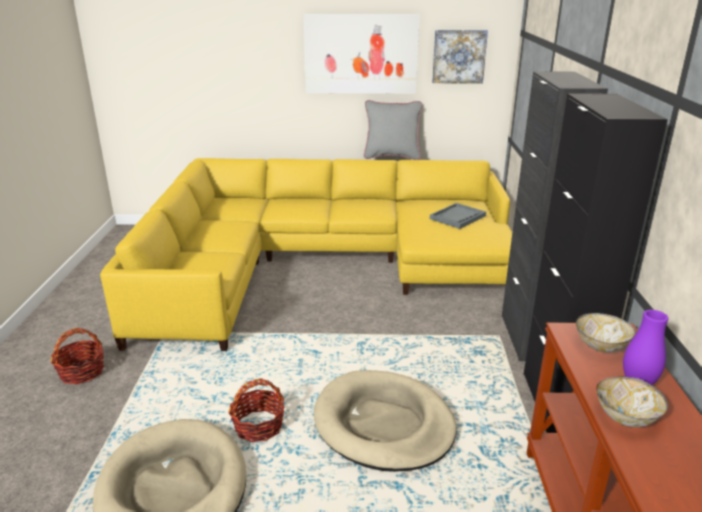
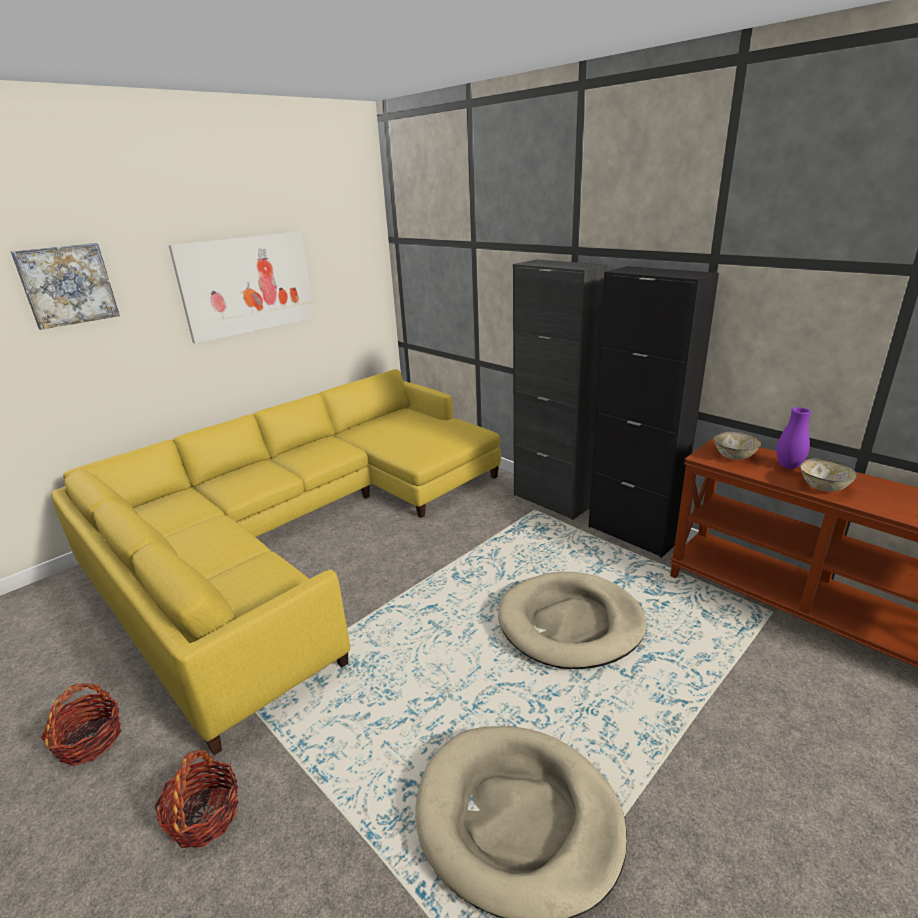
camera: 45 degrees left, 0 degrees up
basket [228,378,285,442] -> basket moved to [41,683,121,766]
grey pillow [364,100,422,160] -> none
grey tray [430,203,486,229] -> none
picture [432,30,488,84] -> picture moved to [10,243,120,330]

